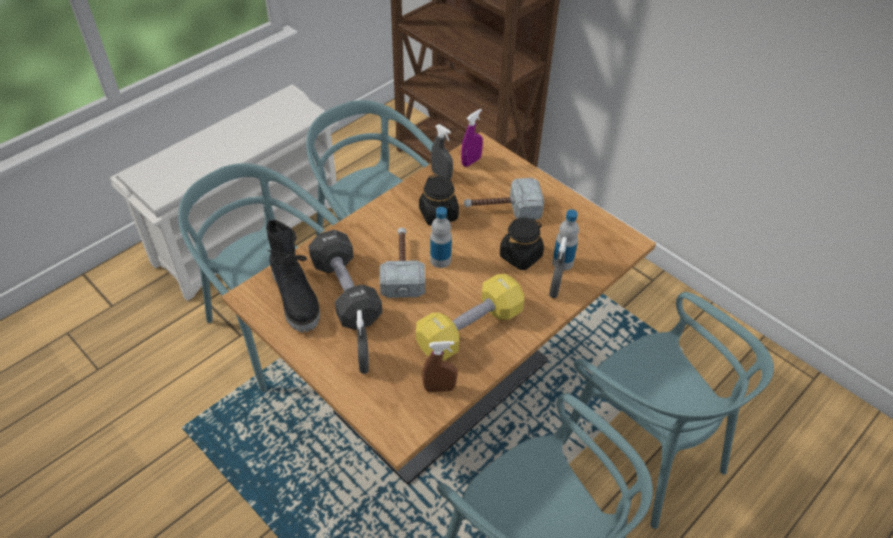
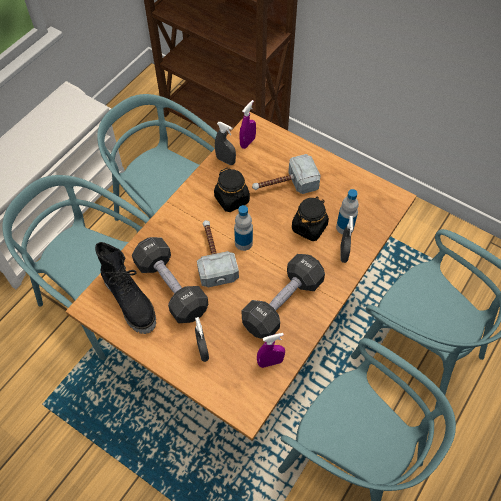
camera: 10 degrees left, 10 degrees up
yellow dumbbell [416,274,524,361] -> black dumbbell [242,254,325,339]
brown spray bottle [422,341,458,392] -> purple spray bottle [257,333,285,368]

